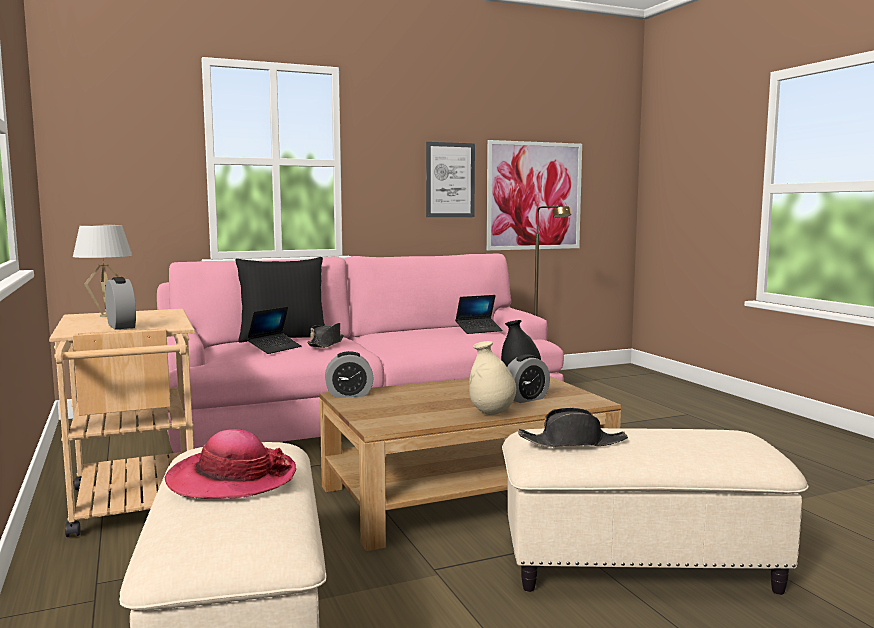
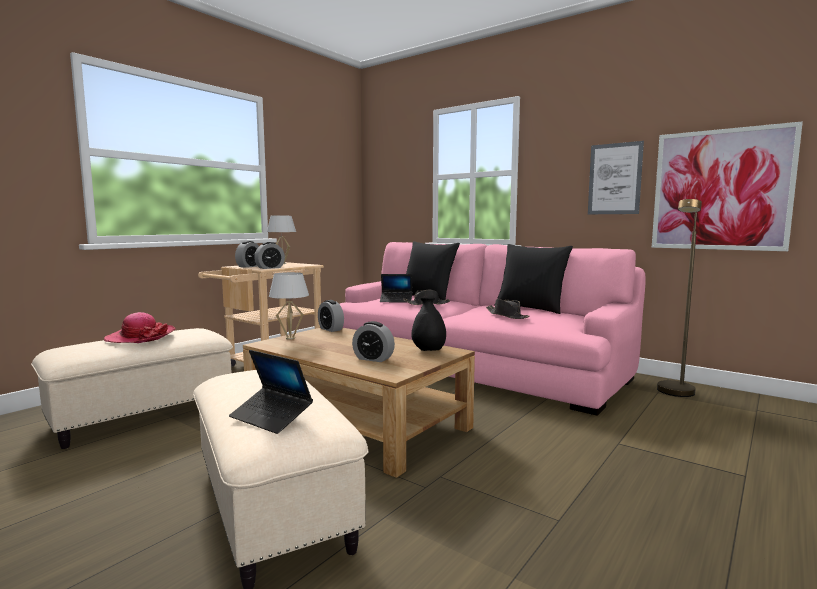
camera: 60 degrees right, 0 degrees up
laptop [455,295,503,334] -> laptop moved to [229,350,313,434]
beige vase [469,341,516,415] -> none
black hat [518,408,628,447] -> black hat moved to [486,299,530,319]
none -> alarm clock [254,242,285,269]
none -> white table lamp [269,272,309,340]
none -> black pillow [497,244,573,314]

